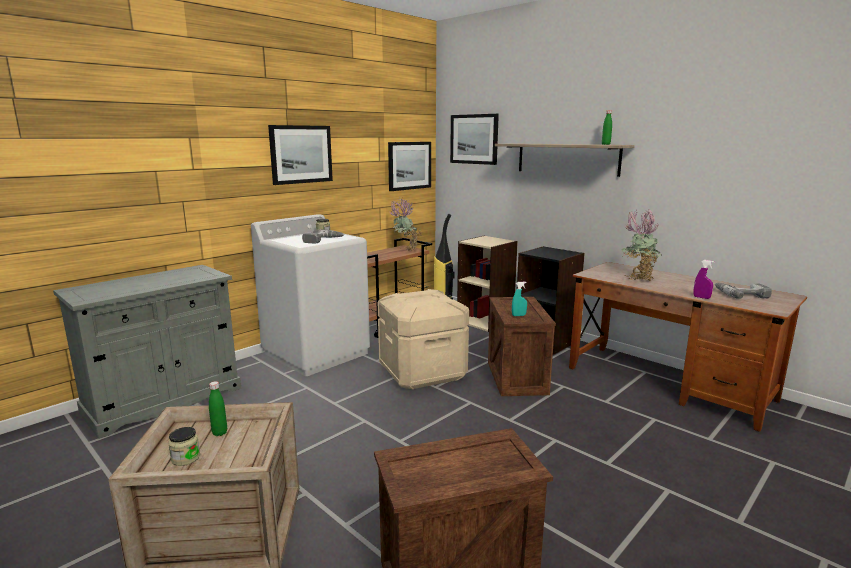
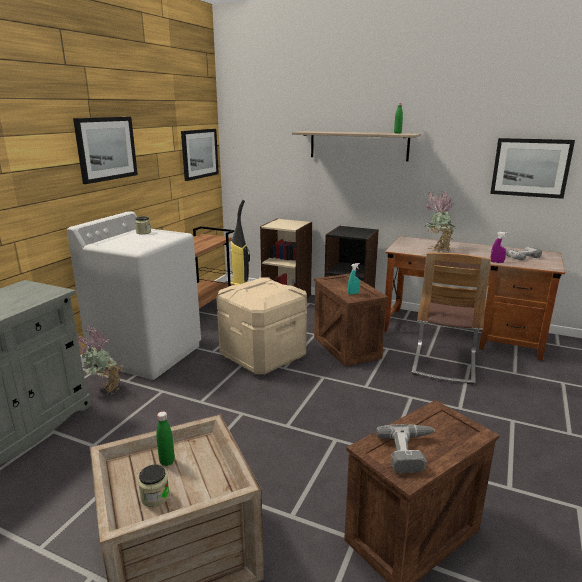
camera: 20 degrees left, 5 degrees up
power drill [302,230,344,243] -> power drill moved to [376,424,435,473]
potted plant [390,198,422,251] -> potted plant moved to [77,326,124,395]
picture [450,114,499,165] -> picture moved to [490,138,575,199]
none -> chair [411,253,491,385]

